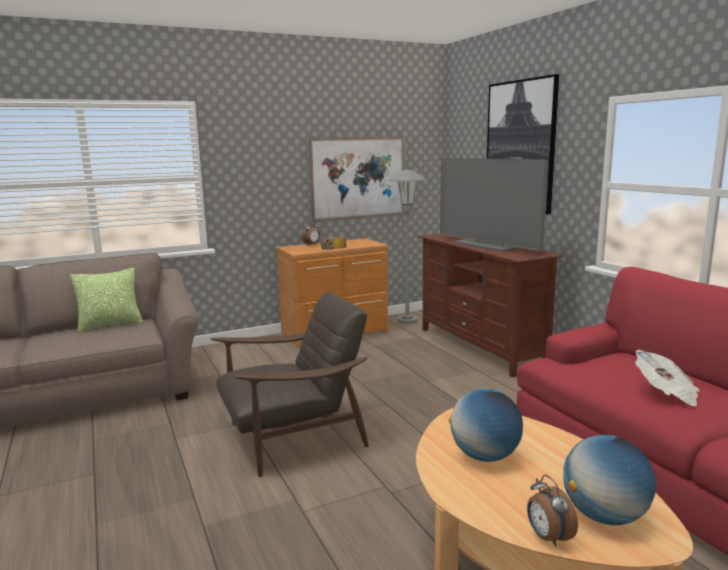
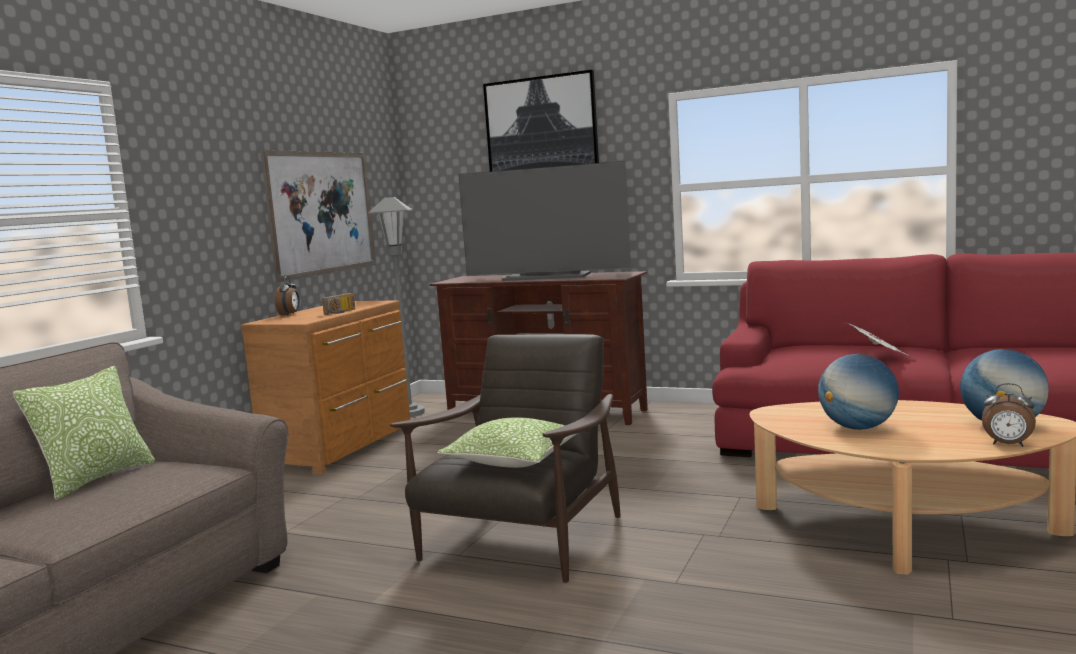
camera: 40 degrees left, 5 degrees down
none -> pillow [437,417,578,468]

